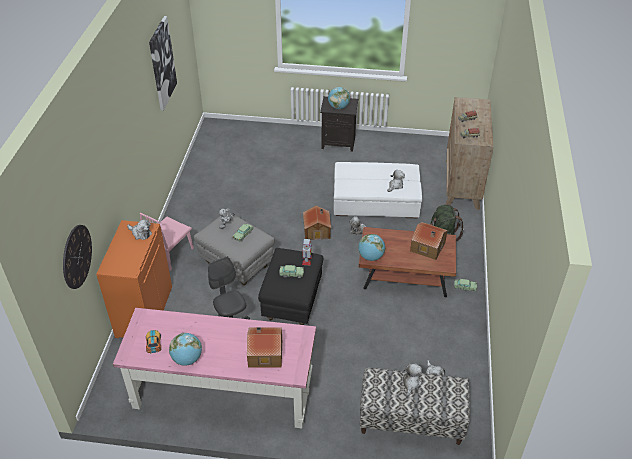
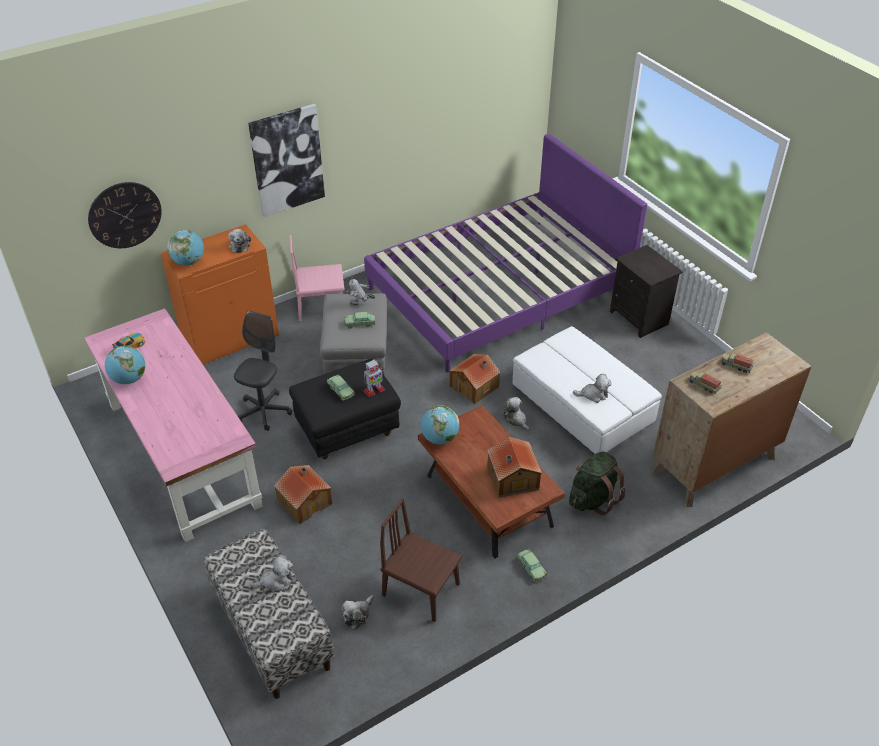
camera: 50 degrees right, 0 degrees up
picture [149,16,177,111] -> picture moved to [248,104,325,217]
toy house [247,327,282,368] -> toy house moved to [274,465,332,524]
globe [328,87,350,109] -> globe moved to [167,230,204,266]
none -> purple bed [364,134,647,372]
none -> brown chair [380,498,462,622]

